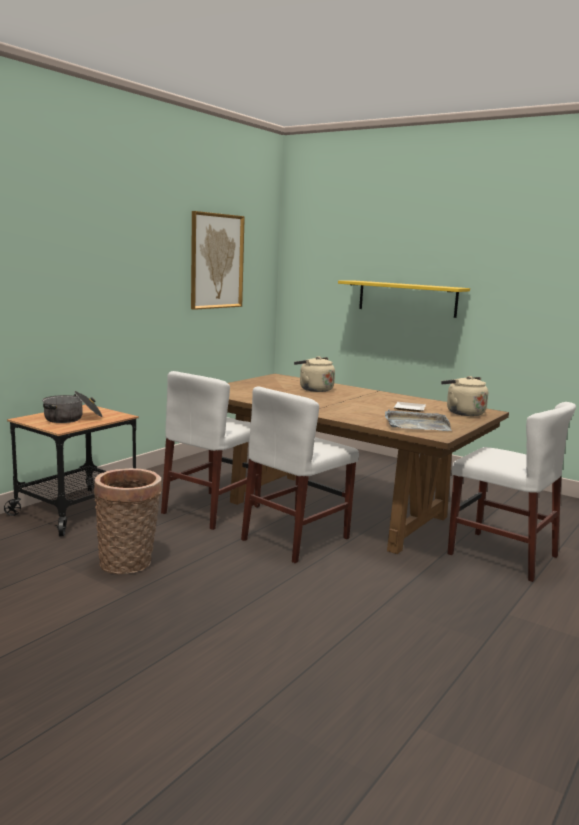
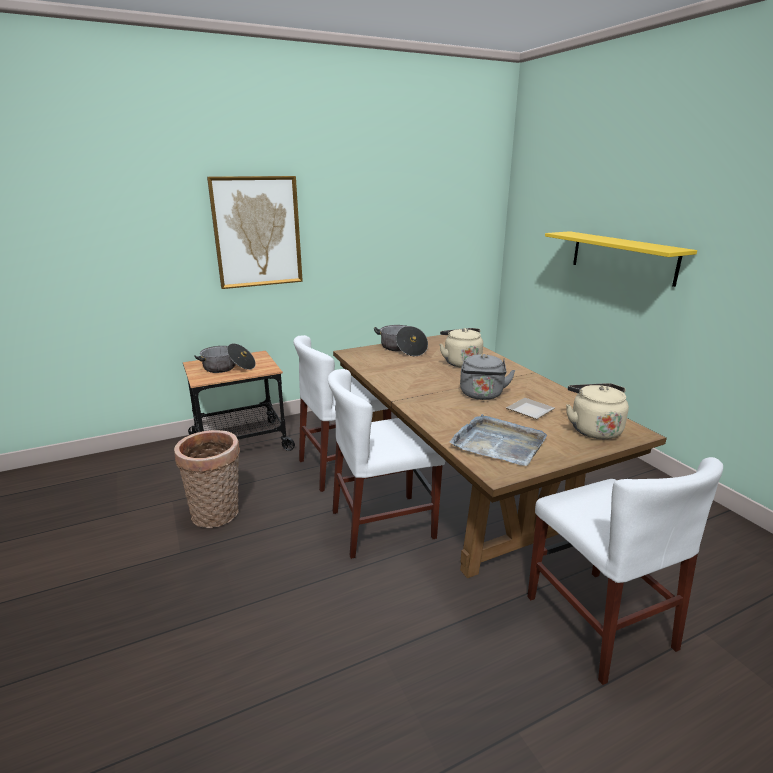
camera: 30 degrees right, 10 degrees up
picture [191,211,245,310] -> picture moved to [207,176,303,289]
none -> cooking pot [374,325,428,356]
none -> grey kettle [460,354,516,400]

